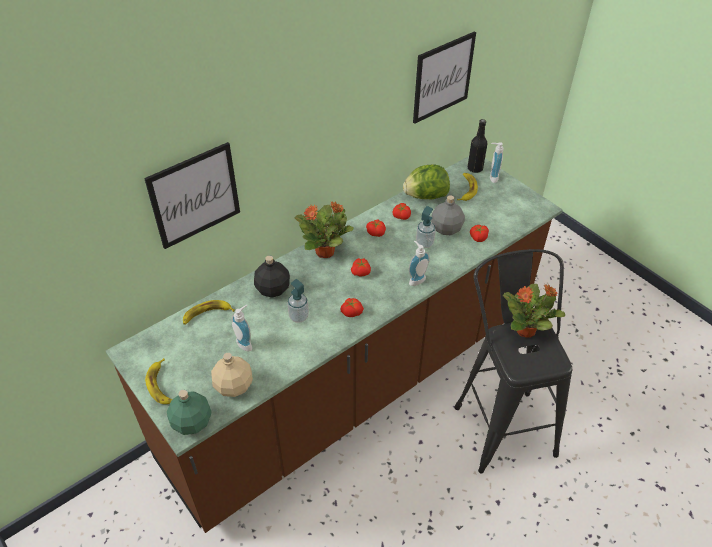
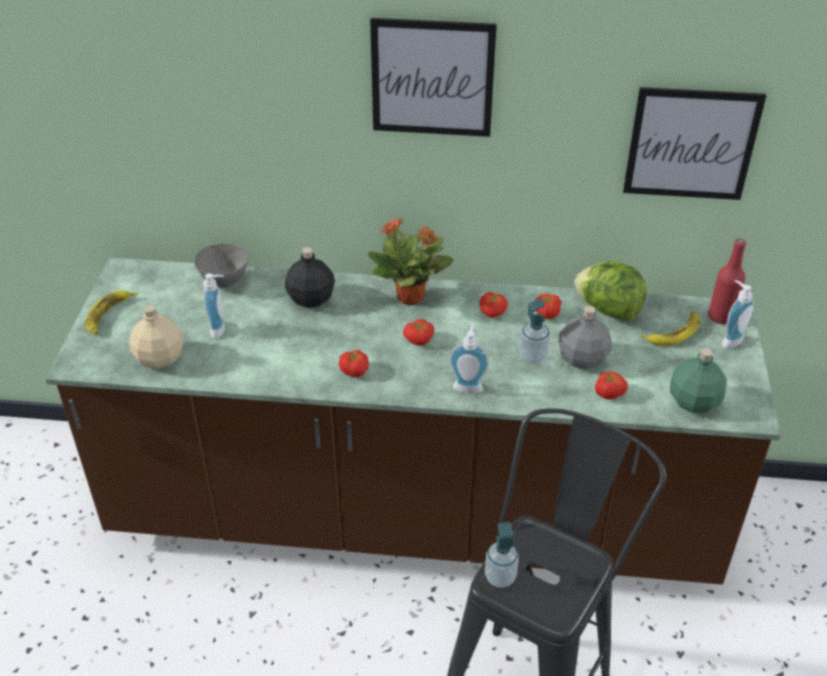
camera: 45 degrees right, 5 degrees down
picture [144,142,240,249] -> picture moved to [370,18,497,137]
green bottle [167,389,212,435] -> green bottle moved to [670,348,727,413]
banana [183,300,235,325] -> grey bowl [194,243,248,288]
soap dispenser [287,279,309,323] -> soap dispenser moved to [485,522,519,588]
black bottle [468,119,488,173] -> red bottle [708,239,746,324]
potted plant [503,284,565,338] -> none

